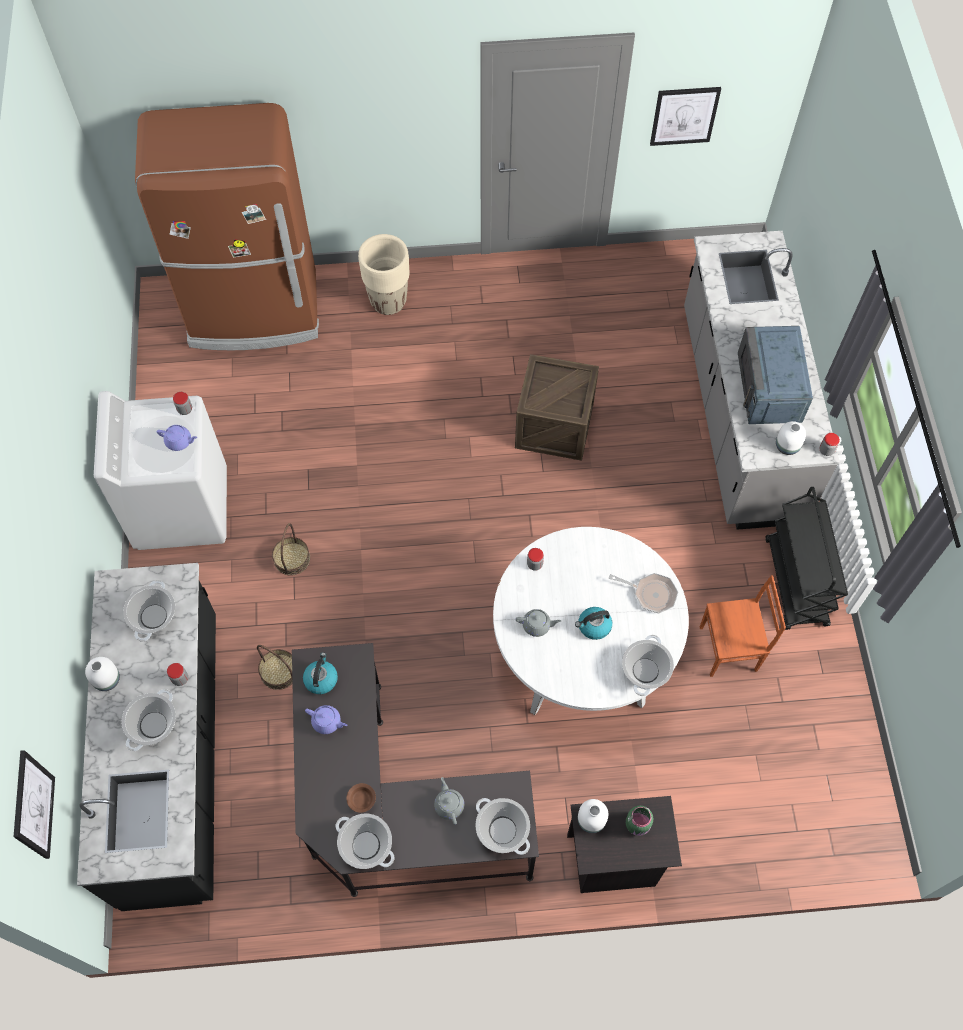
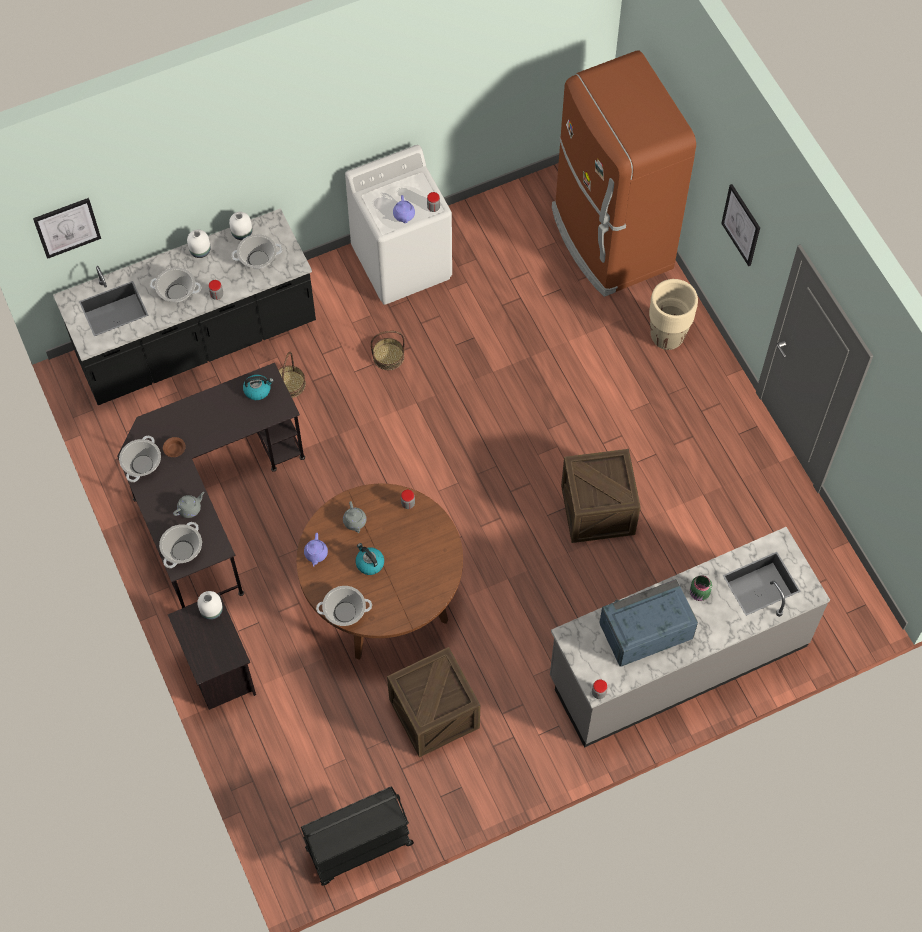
camera: 70 degrees right, 0 degrees up
purple teapot [305,705,348,734] -> purple teapot moved to [304,533,328,566]
white dining table [493,527,689,716] -> brown dining table [296,484,463,660]
frying pan [609,573,678,614] -> none
green jar [626,805,653,836] -> green jar moved to [690,575,712,601]
picture [650,87,721,146] -> picture moved to [721,184,760,266]
brown chair [700,575,786,677] -> crate [387,647,480,757]
black cart [765,487,848,630] -> black cart moved to [301,786,414,886]
white vase [776,421,806,455] -> white vase moved to [229,212,252,240]

